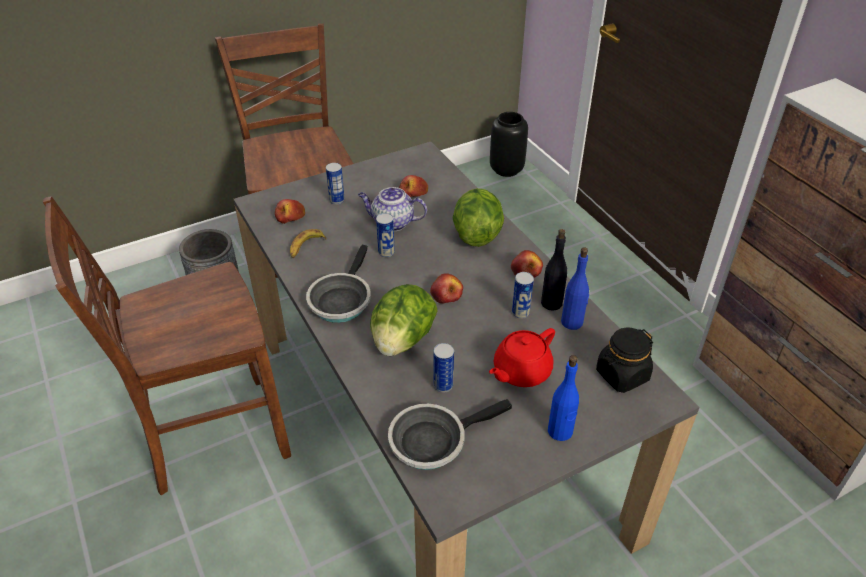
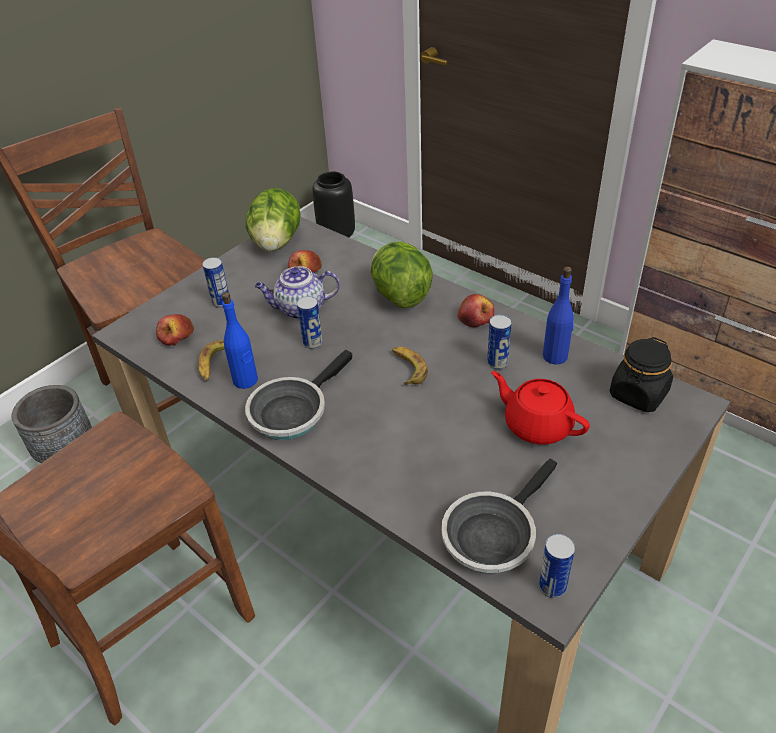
camera: 20 degrees left, 0 degrees up
frying pan [306,245,371,323] -> frying pan turned 45 degrees clockwise [245,350,352,440]
lettuce [370,284,438,356] -> lettuce moved to [245,188,301,252]
apple [430,273,463,303] -> banana [392,347,428,385]
can [434,343,454,393] -> can moved to [539,534,575,598]
red teapot [489,328,555,387] -> red teapot turned 105 degrees clockwise [491,371,590,444]
black bottle [541,229,567,311] -> none
blue bottle [548,355,579,441] -> blue bottle moved to [222,292,258,389]

